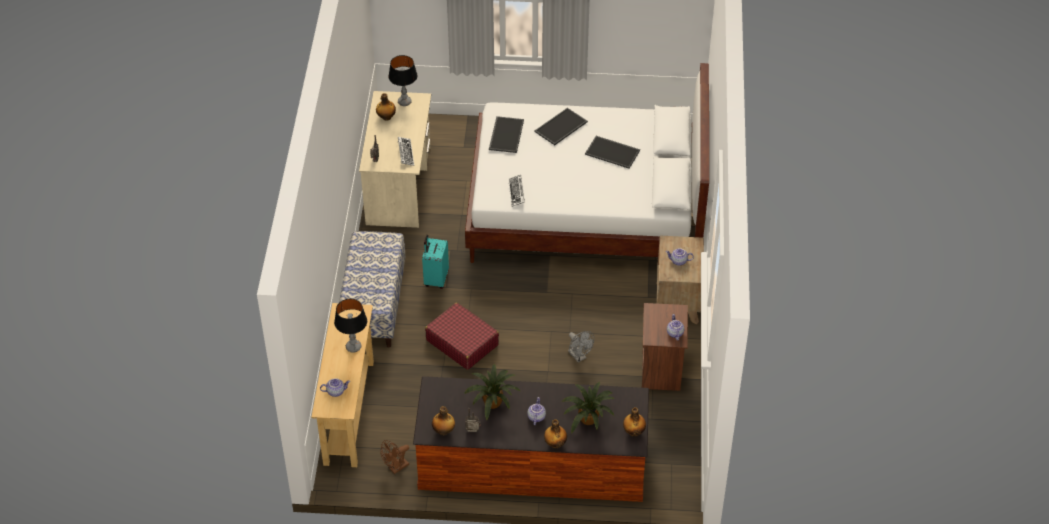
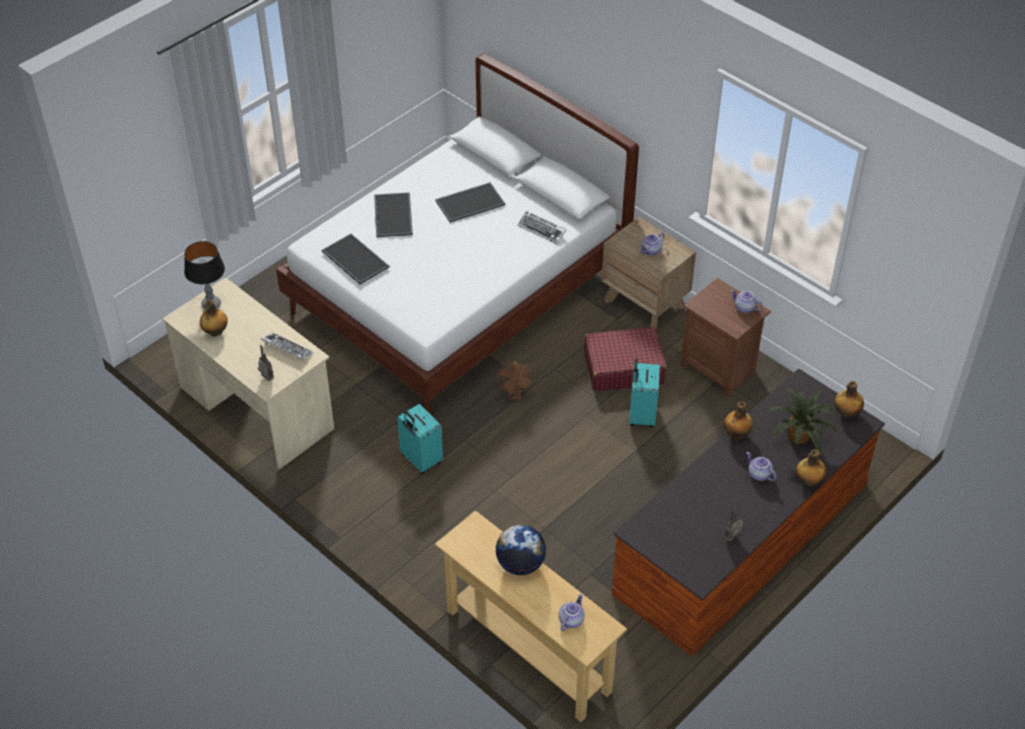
camera: 50 degrees left, 0 degrees up
table lamp [334,299,367,353] -> globe [495,525,546,575]
bench [339,231,405,348] -> none
brown fan [380,440,409,474] -> brown fan moved to [496,361,534,400]
red suitcase [425,303,499,370] -> red suitcase moved to [584,327,667,391]
bottle [432,406,455,435] -> bottle moved to [724,401,753,440]
potted plant [464,364,520,420] -> none
keyboard [508,175,525,207] -> keyboard moved to [517,211,566,244]
grey fan [568,331,594,362] -> turquoise suitcase [629,359,660,428]

